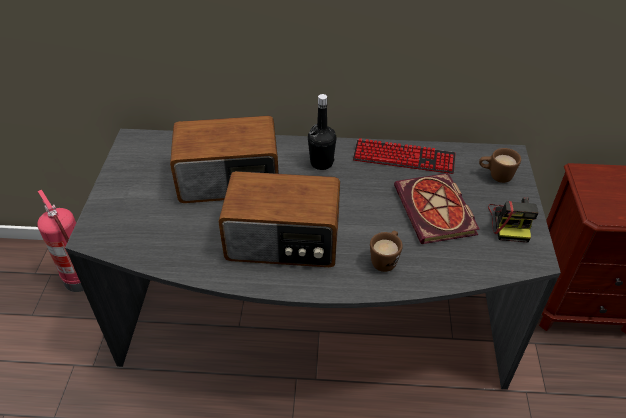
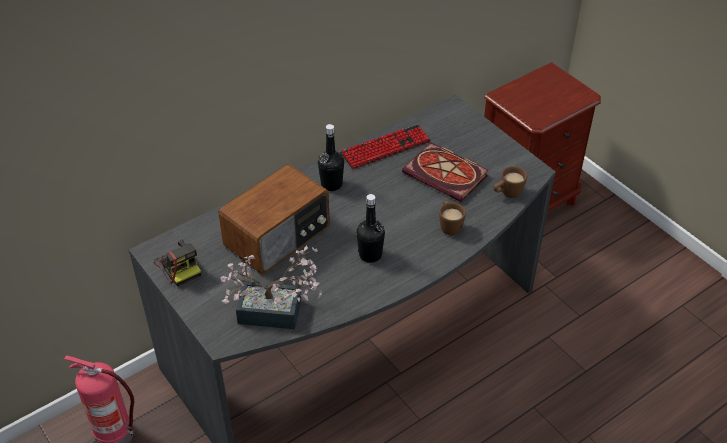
camera: 40 degrees left, 0 degrees up
radio [218,171,340,267] -> black bottle [356,194,385,263]
brown mug [479,148,521,183] -> brown mug moved to [493,166,527,198]
camera [488,197,538,243] -> camera moved to [154,239,201,287]
none -> potted plant [221,245,322,329]

